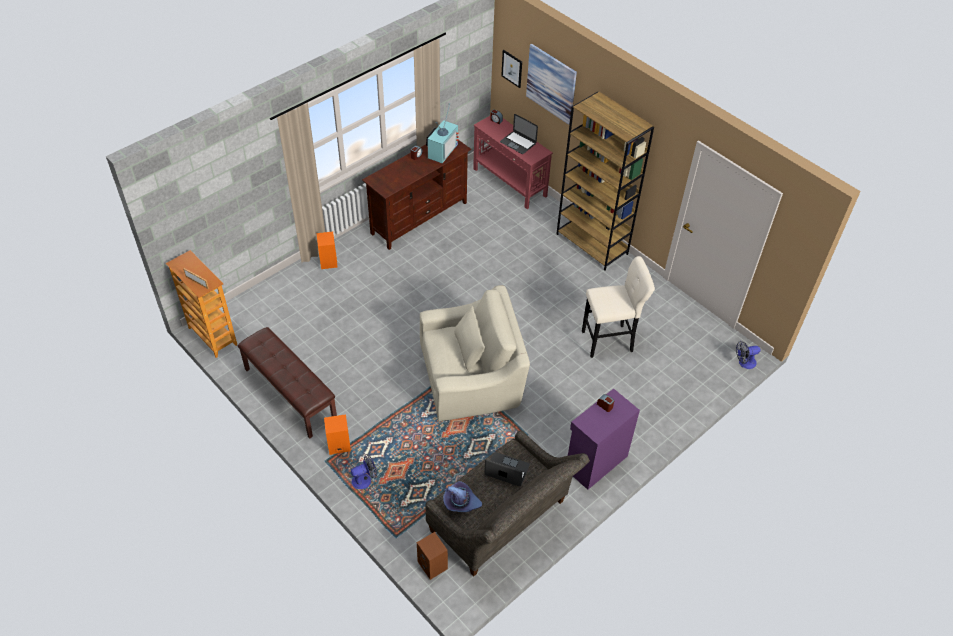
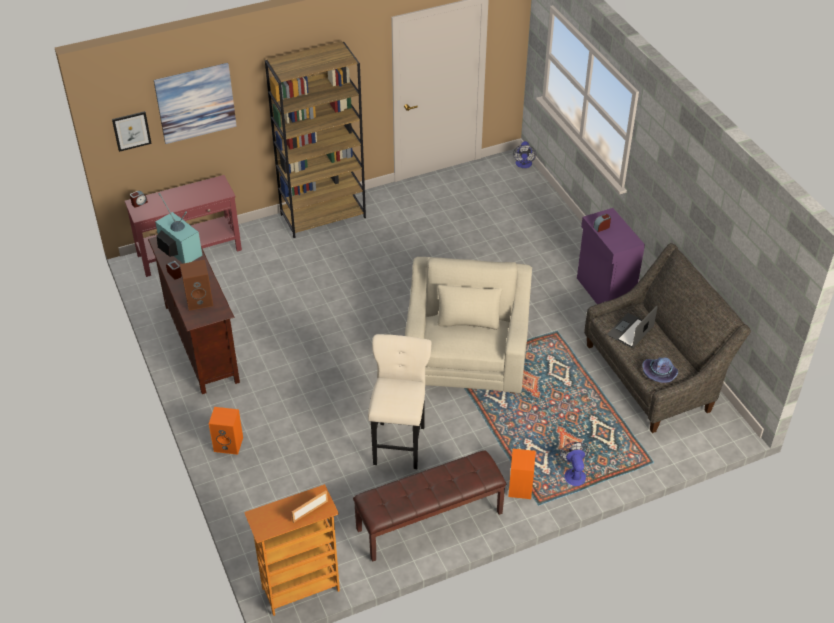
camera: 70 degrees left, 5 degrees down
brown speaker [417,532,448,580] -> brown speaker moved to [180,260,213,311]
laptop [500,114,538,154] -> none
beige stool [582,256,655,358] -> beige stool moved to [368,334,431,469]

